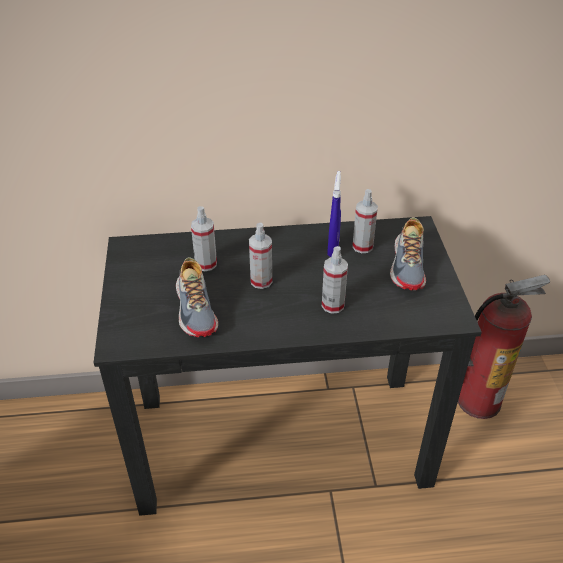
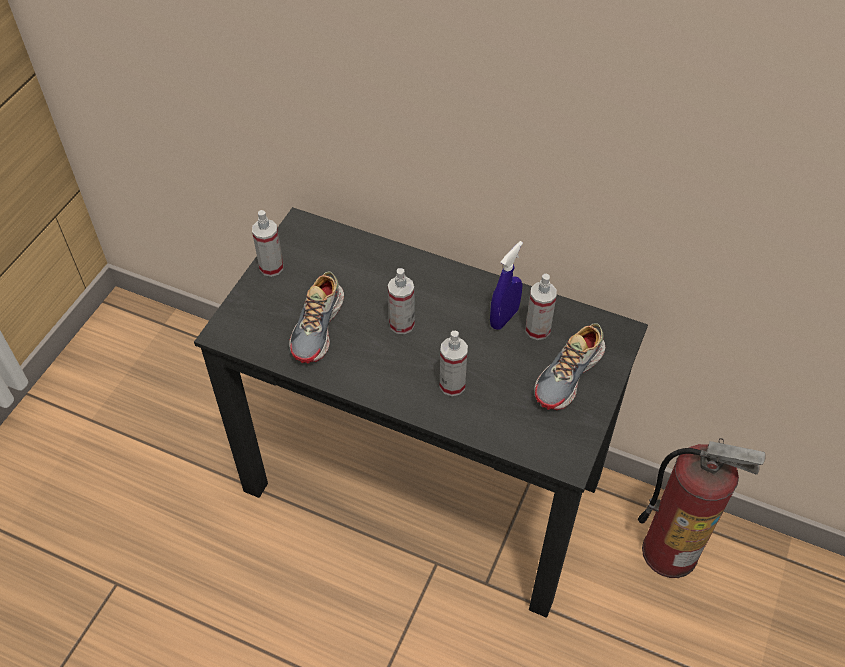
camera: 30 degrees right, 10 degrees up
spray bottle [191,206,217,271] -> spray bottle moved to [252,210,283,277]

